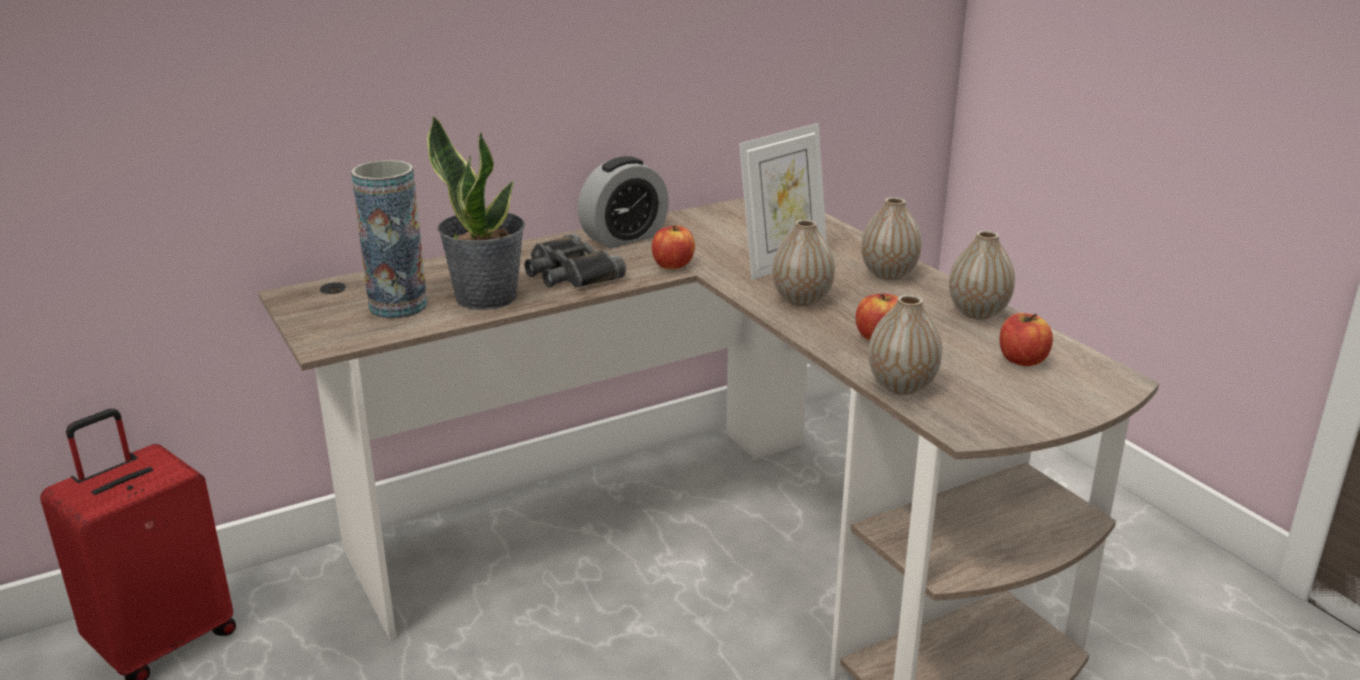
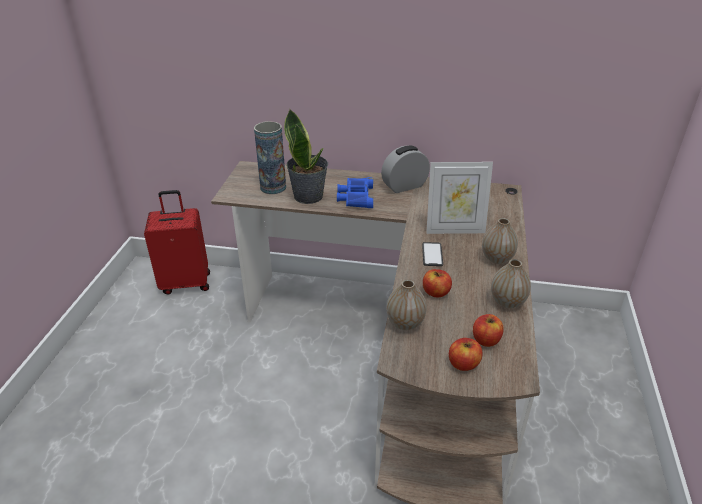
camera: 40 degrees right, 10 degrees up
black binoculars [525,233,626,288] -> blue binoculars [337,177,373,208]
alarm clock [578,156,669,249] -> alarm clock turned 150 degrees clockwise [381,146,430,193]
apple [652,226,695,269] -> apple moved to [449,338,483,371]
vase [772,219,835,306] -> phone [422,242,443,266]

